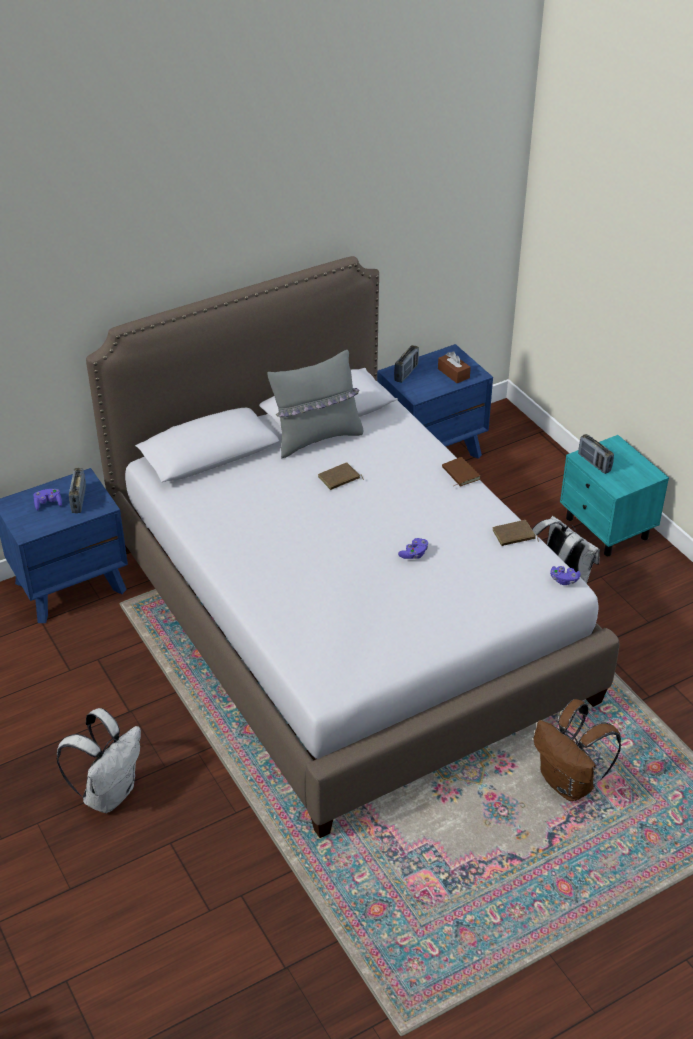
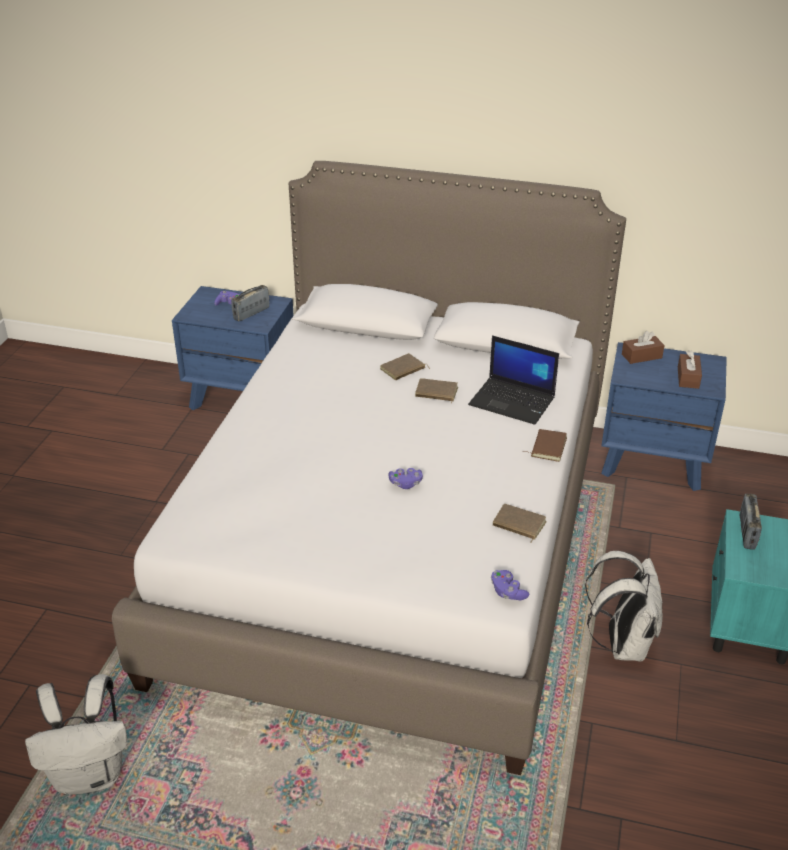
camera: 45 degrees right, 5 degrees down
white backpack [56,708,141,813] -> white backpack moved to [25,674,127,795]
grey pillow [267,350,363,458] -> none
radio [394,345,419,383] -> brown tissue box [622,331,665,364]
brown backpack [534,699,621,801] -> none
none -> brown book [380,353,430,380]
none -> laptop [468,336,559,425]

